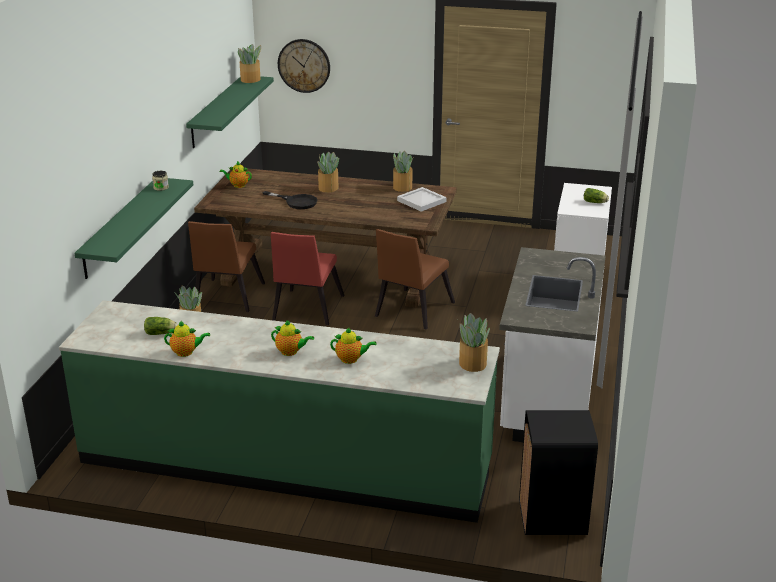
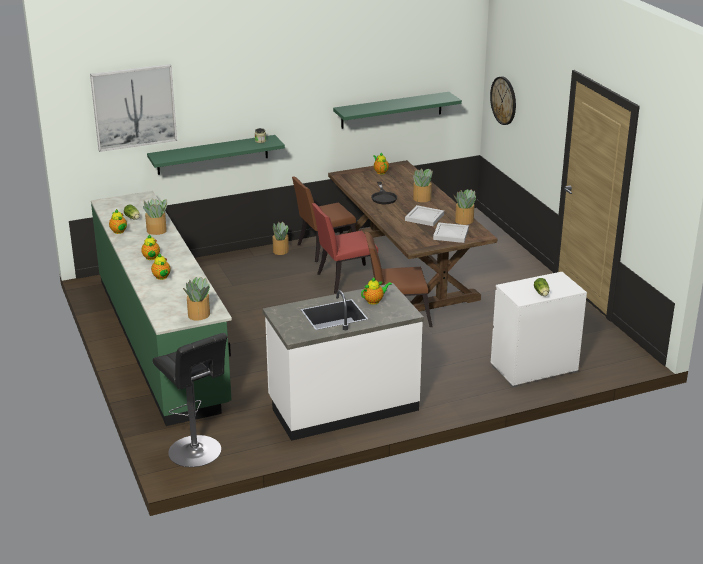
camera: 55 degrees right, 0 degrees up
potted plant [238,44,261,83] -> potted plant moved to [143,199,167,235]
black trash can [519,410,598,535] -> black stool [152,333,227,467]
none -> picture [90,64,177,152]
none -> teapot [361,277,392,305]
none -> white tray [405,205,444,226]

